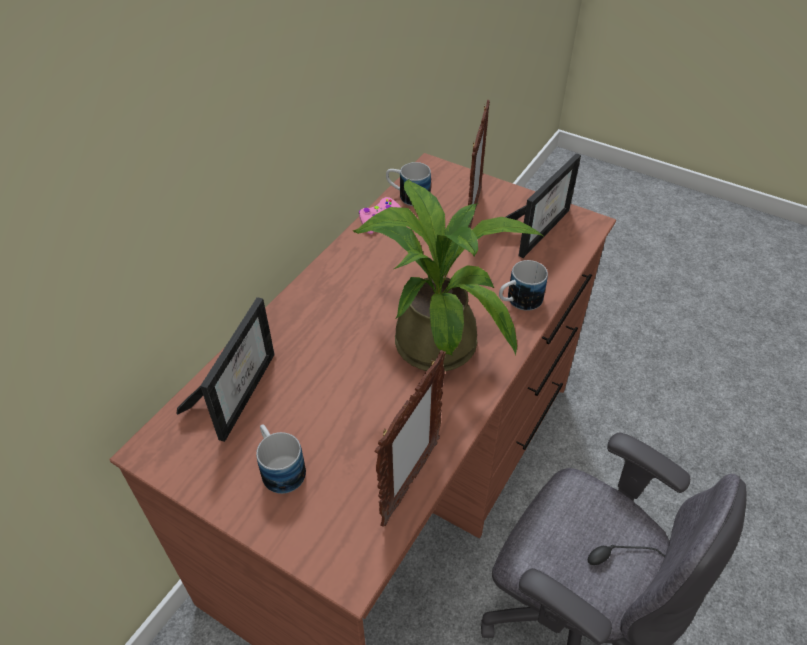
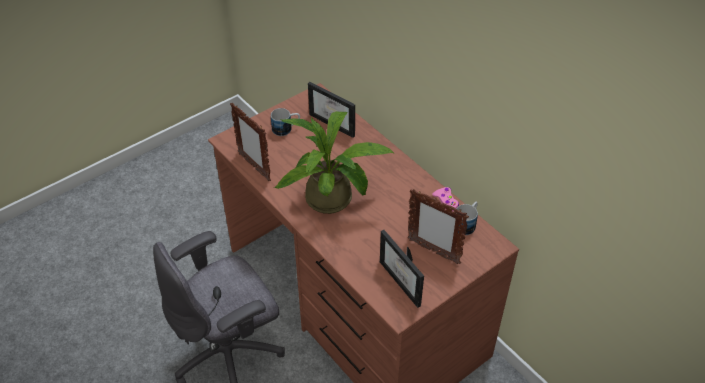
camera: 110 degrees right, 0 degrees up
mug [499,260,548,311] -> none

